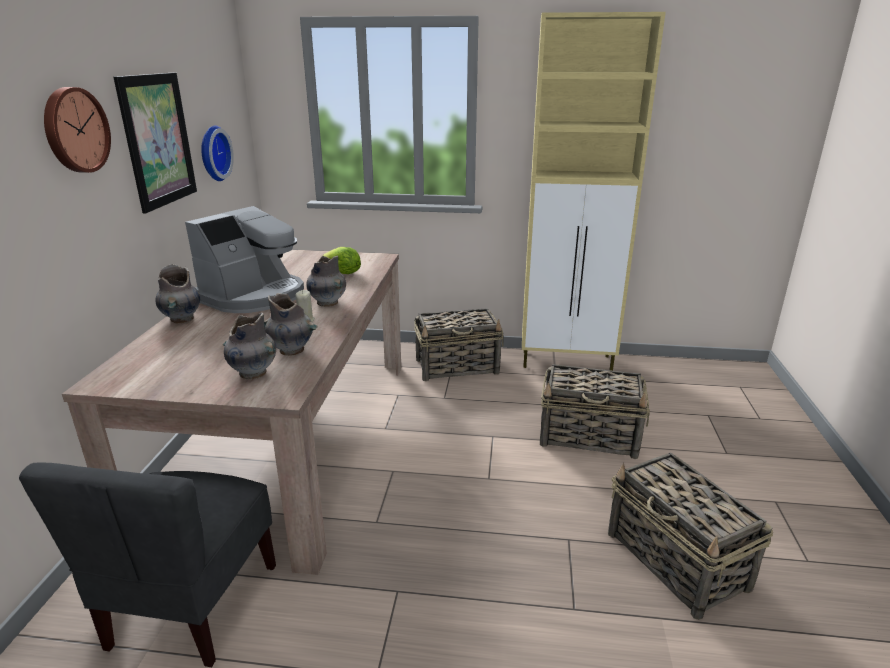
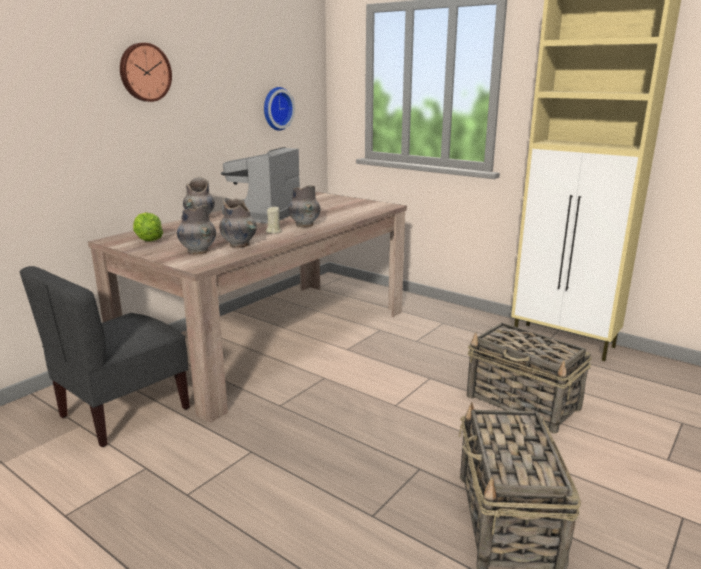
camera: 30 degrees right, 5 degrees down
picture [113,73,197,214] -> none
coffee machine [185,206,304,313] -> coffee machine turned 135 degrees clockwise [221,147,300,224]
lettuce [322,247,361,274] -> lettuce moved to [133,212,163,241]
basket [414,308,503,381] -> none

